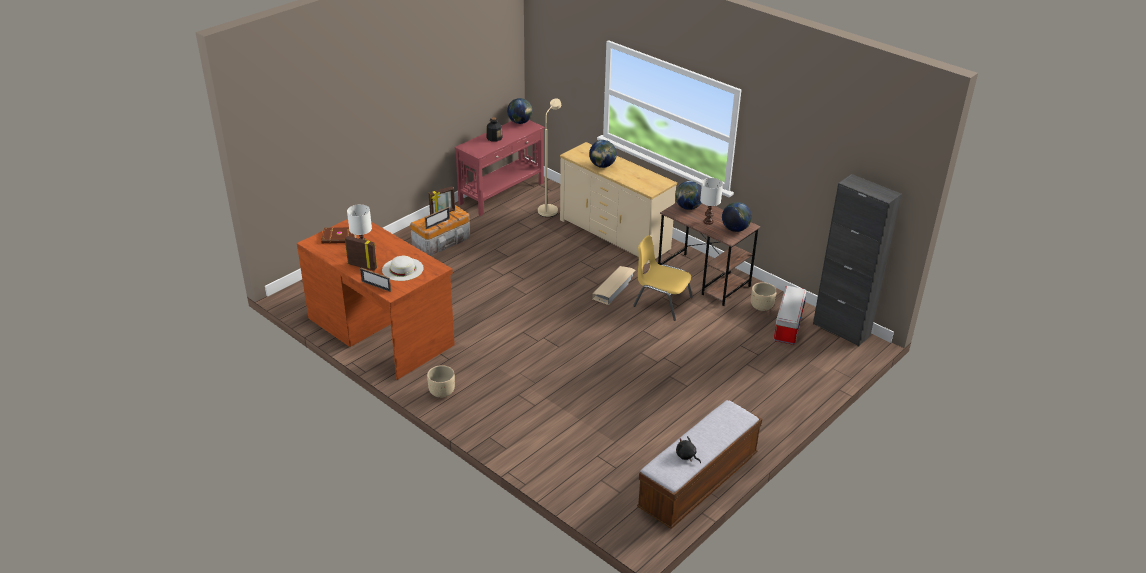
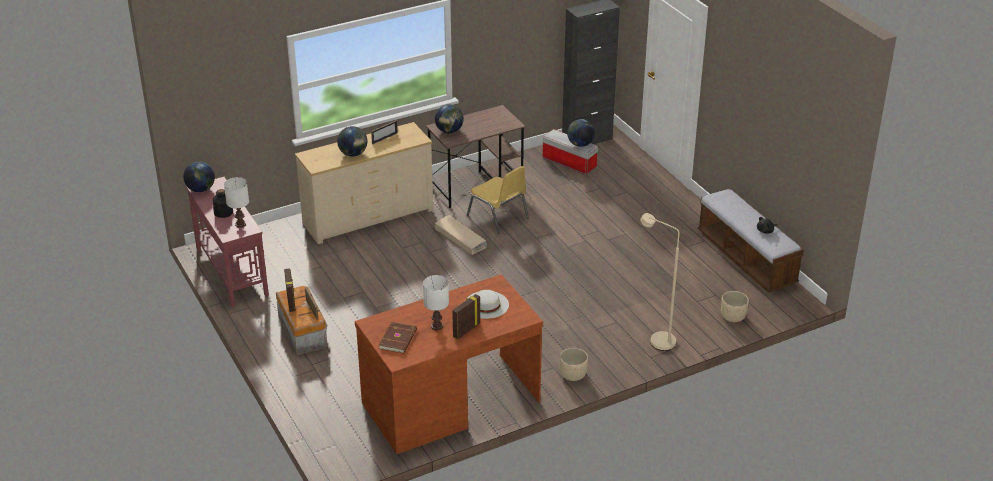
camera: 70 degrees left, 0 degrees up
picture frame [360,268,391,292] -> picture frame moved to [371,120,398,144]
beige floor lamp [538,99,561,217] -> beige floor lamp moved to [640,213,679,351]
yellow chair [633,235,693,321] -> yellow chair turned 90 degrees counterclockwise [466,166,529,234]
white table lamp [700,178,723,225] -> white table lamp moved to [224,177,249,228]
globe [722,202,752,232] -> globe moved to [567,119,595,147]
beige planter [751,282,777,311] -> beige planter moved to [721,291,749,322]

